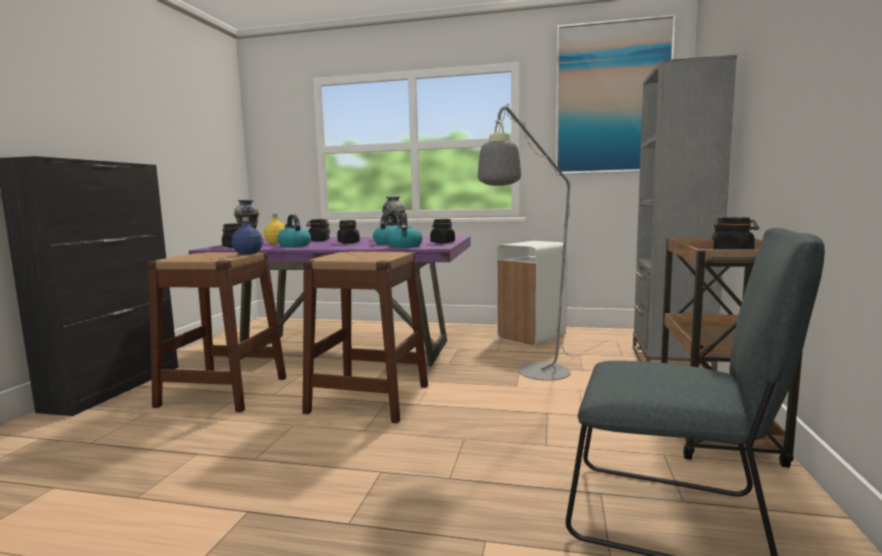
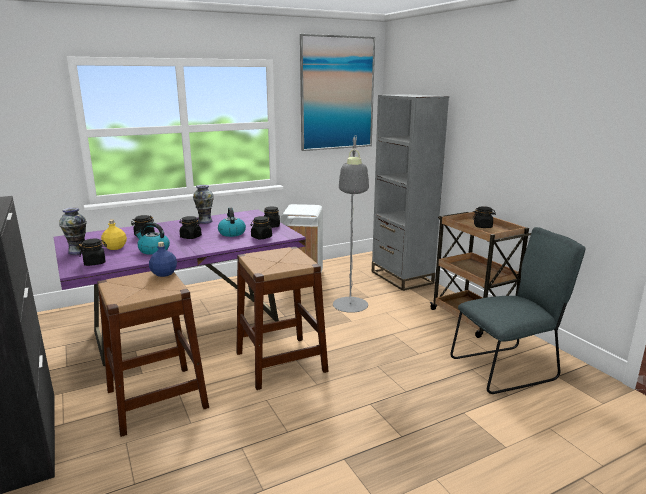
camera: 40 degrees left, 10 degrees up
kettle [387,213,422,248] -> black jar [251,216,272,239]

